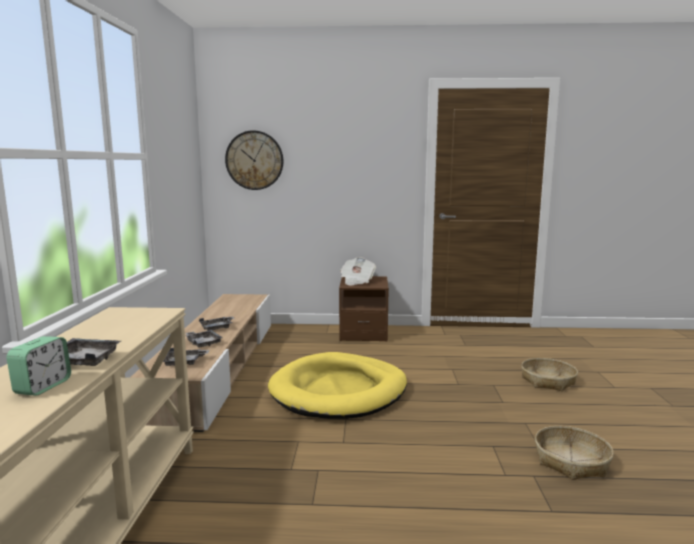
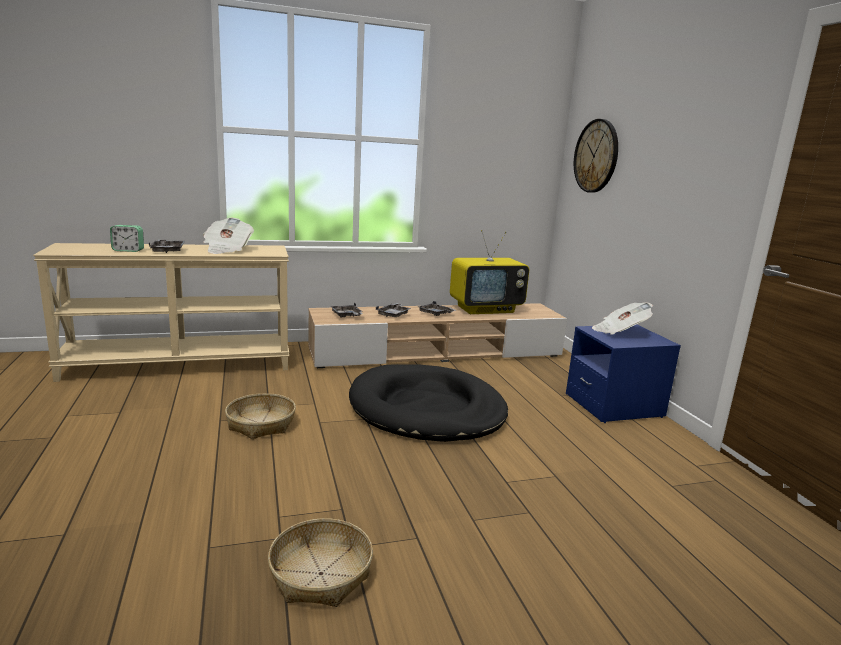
camera: 70 degrees right, 5 degrees up
yellow dog bed [268,352,407,419] -> black dog bed [349,364,508,442]
brown nightstand [339,276,389,342] -> blue nightstand [566,324,681,423]
basket [521,358,578,391] -> basket moved to [225,393,296,439]
none -> newspaper [203,218,254,254]
none -> television [450,230,529,314]

